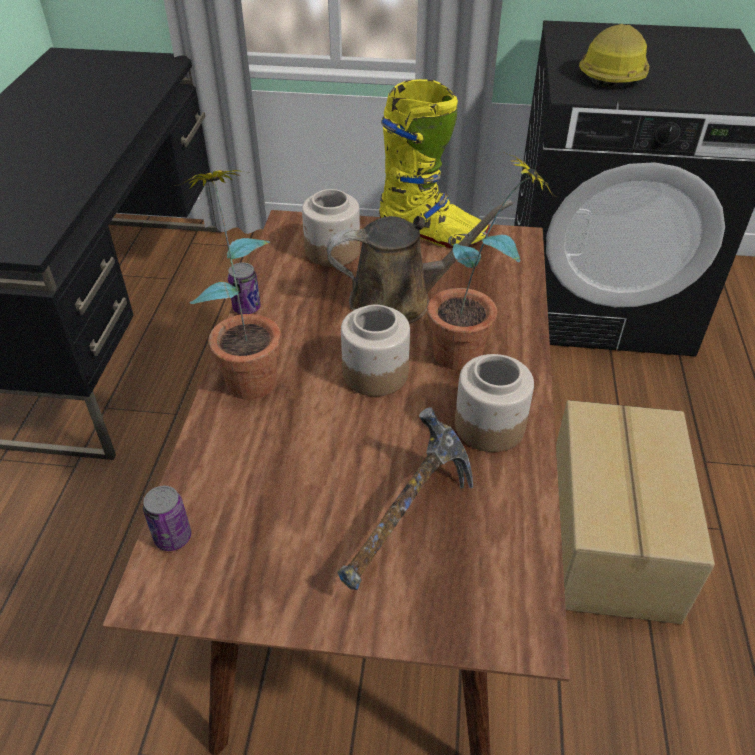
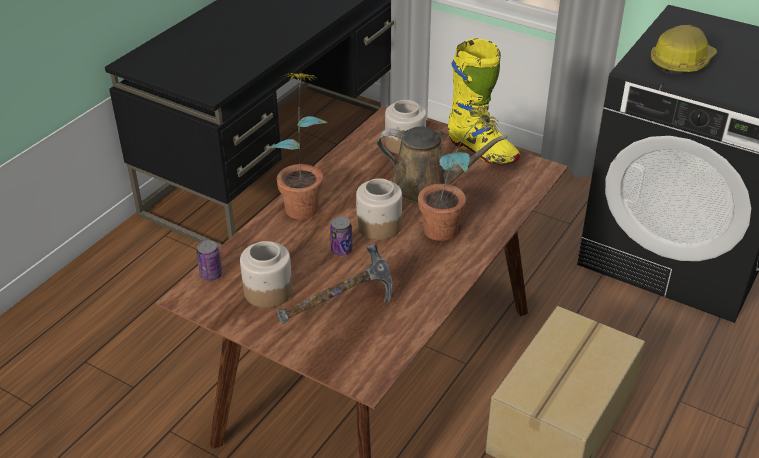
camera: 25 degrees right, 5 degrees down
can [228,263,261,314] -> can moved to [330,216,353,256]
jar [455,354,534,452] -> jar moved to [240,241,293,308]

